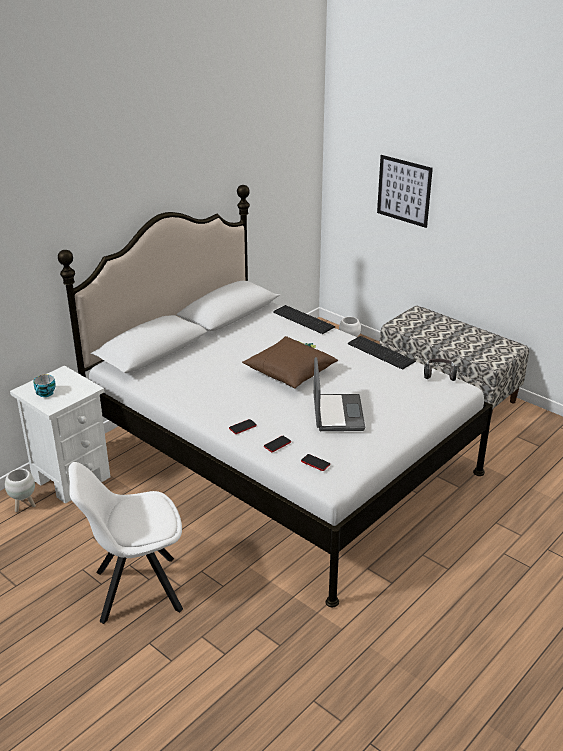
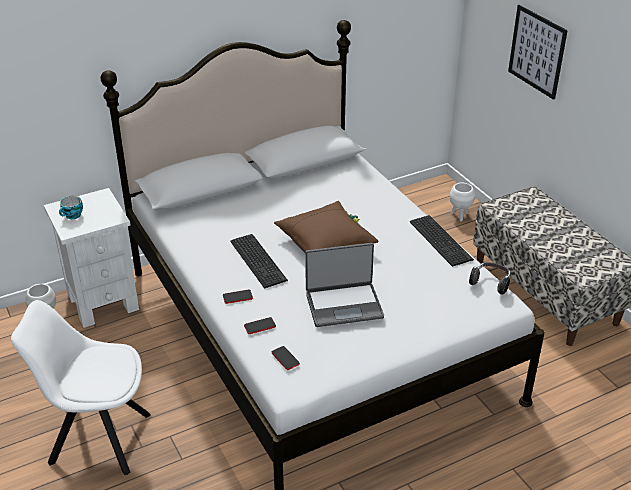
camera: 20 degrees right, 5 degrees up
keyboard [273,305,336,334] -> keyboard moved to [230,234,288,288]
laptop [314,357,365,431] -> laptop turned 60 degrees clockwise [305,243,384,327]

